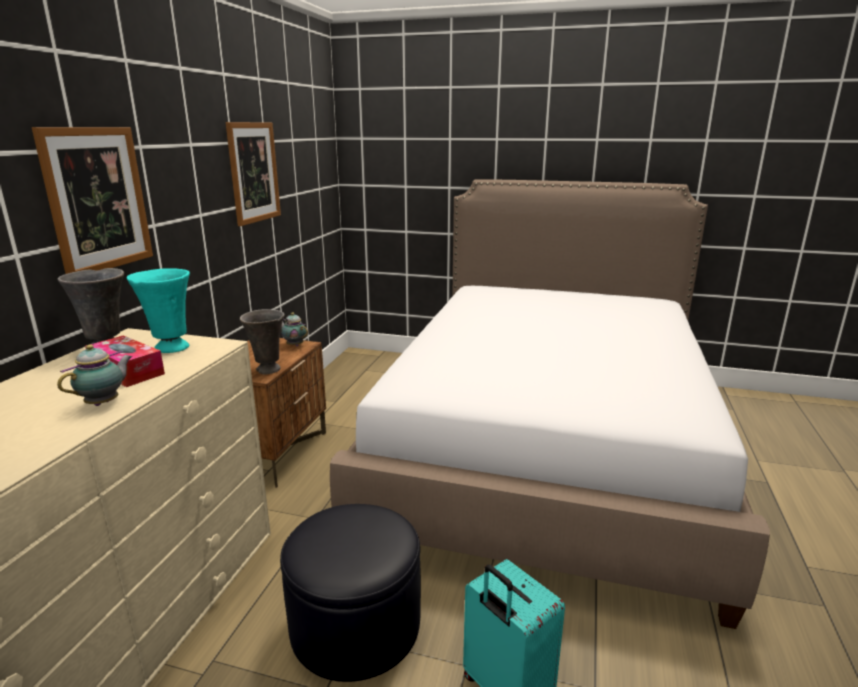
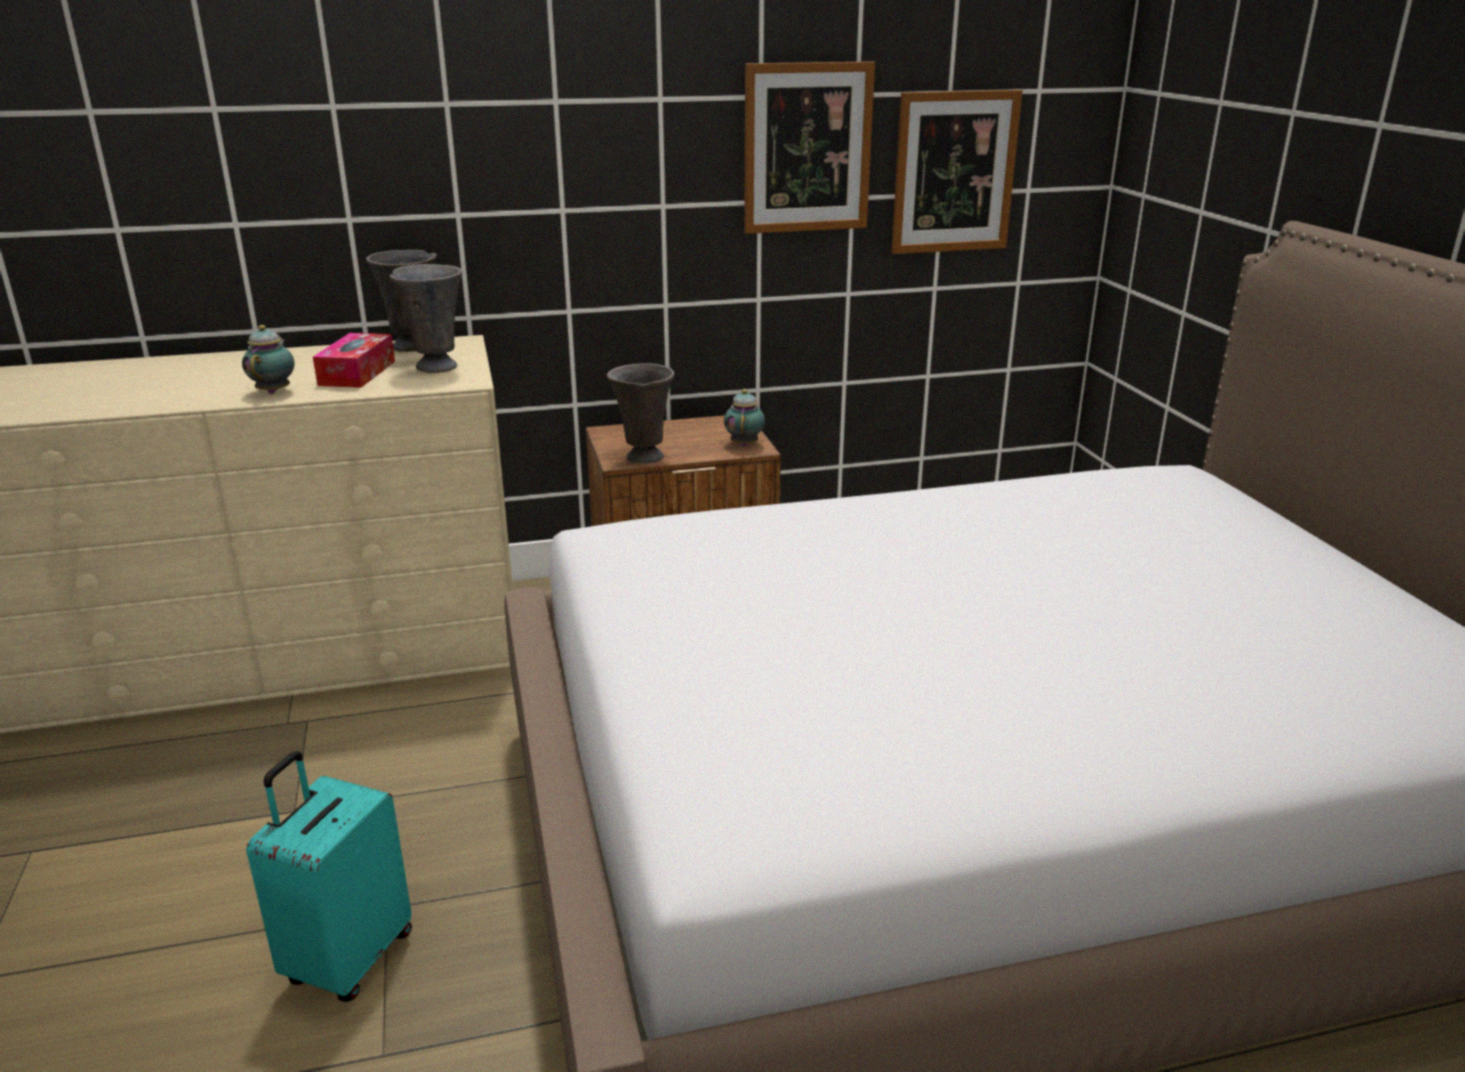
camera: 60 degrees right, 5 degrees up
picture [32,127,153,274] -> picture moved to [891,90,1023,254]
teapot [57,344,133,406] -> teapot turned 90 degrees counterclockwise [242,325,295,394]
turquoise vase [127,268,190,353] -> grey vase [389,264,462,373]
black ottoman [280,504,421,682] -> none

